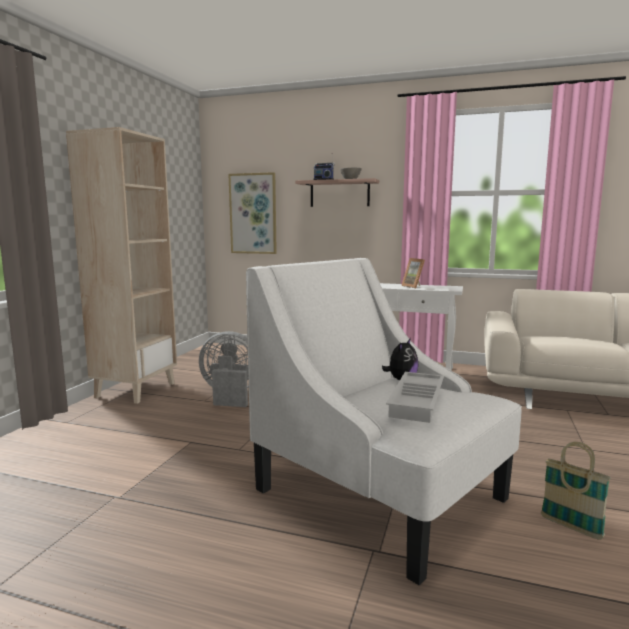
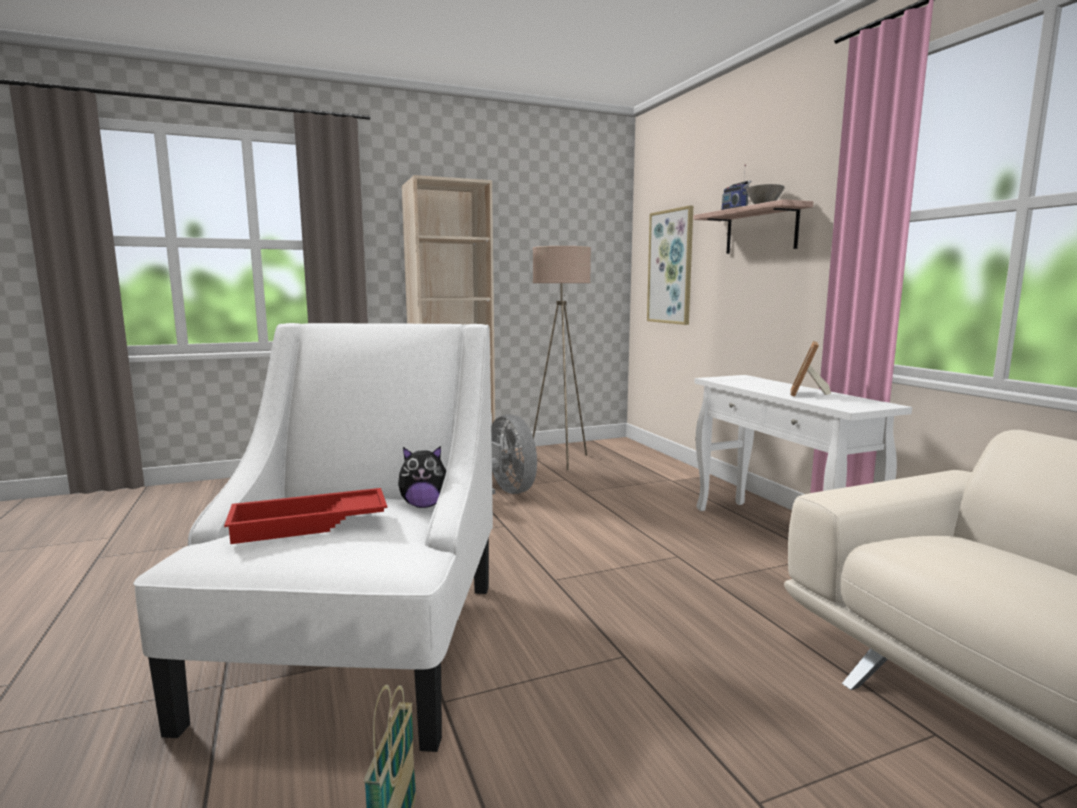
camera: 50 degrees right, 0 degrees up
white tray [386,372,444,423] -> red tray [224,488,387,544]
none -> beige floor lamp [533,246,591,470]

